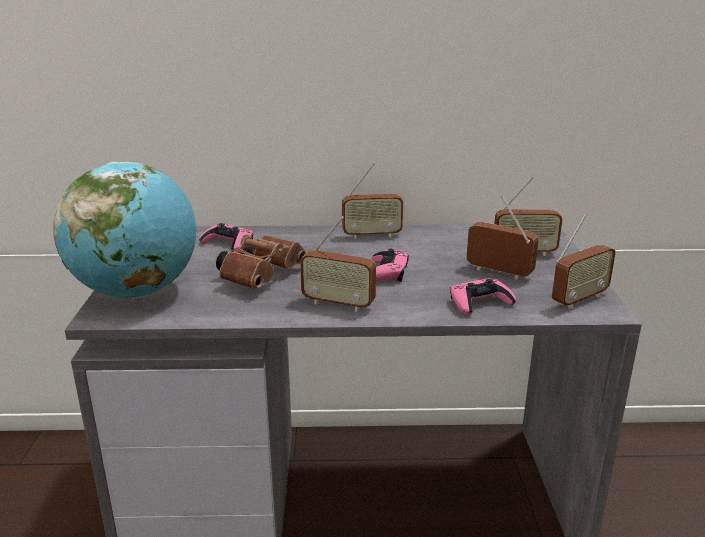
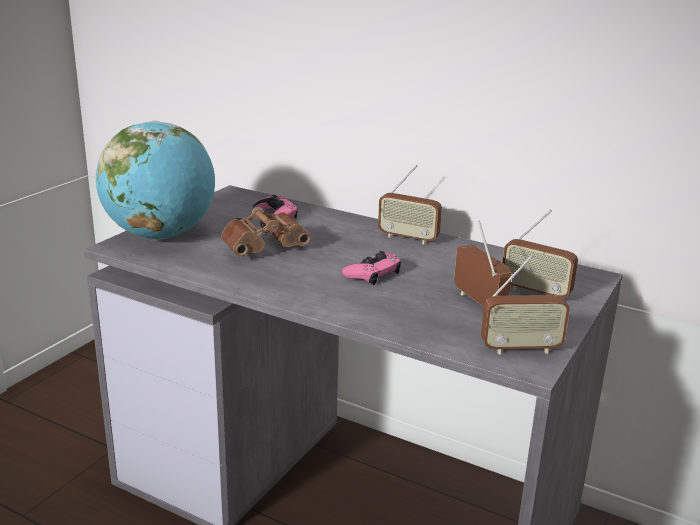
camera: 30 degrees right, 0 degrees up
radio [300,216,376,312] -> none
pink game controller [450,278,516,316] -> none

